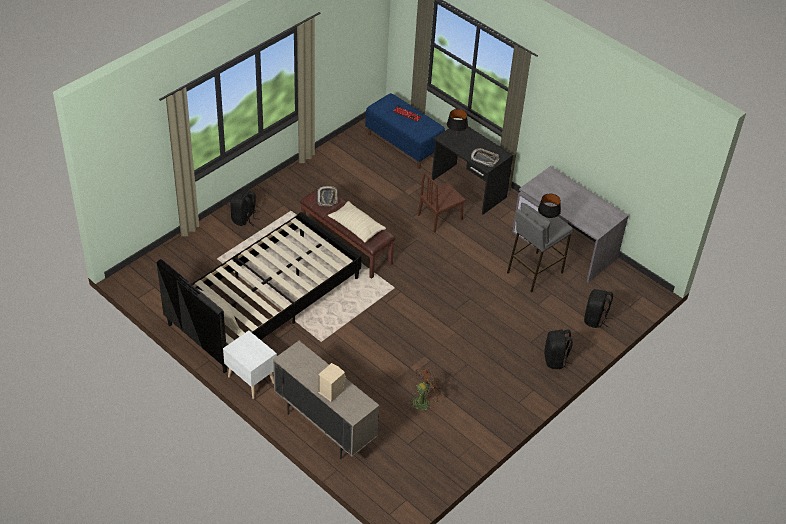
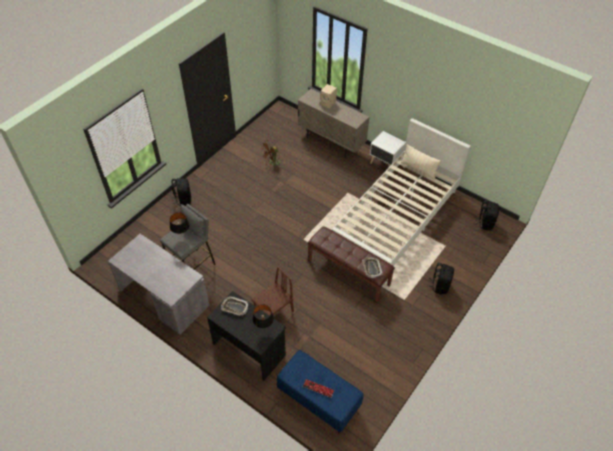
camera: 175 degrees right, 5 degrees up
black bed [157,212,362,373] -> white bed [332,118,471,266]
beige pillow [328,201,386,243] -> none
black backpack [584,289,613,328] -> black backpack moved to [474,200,499,230]

